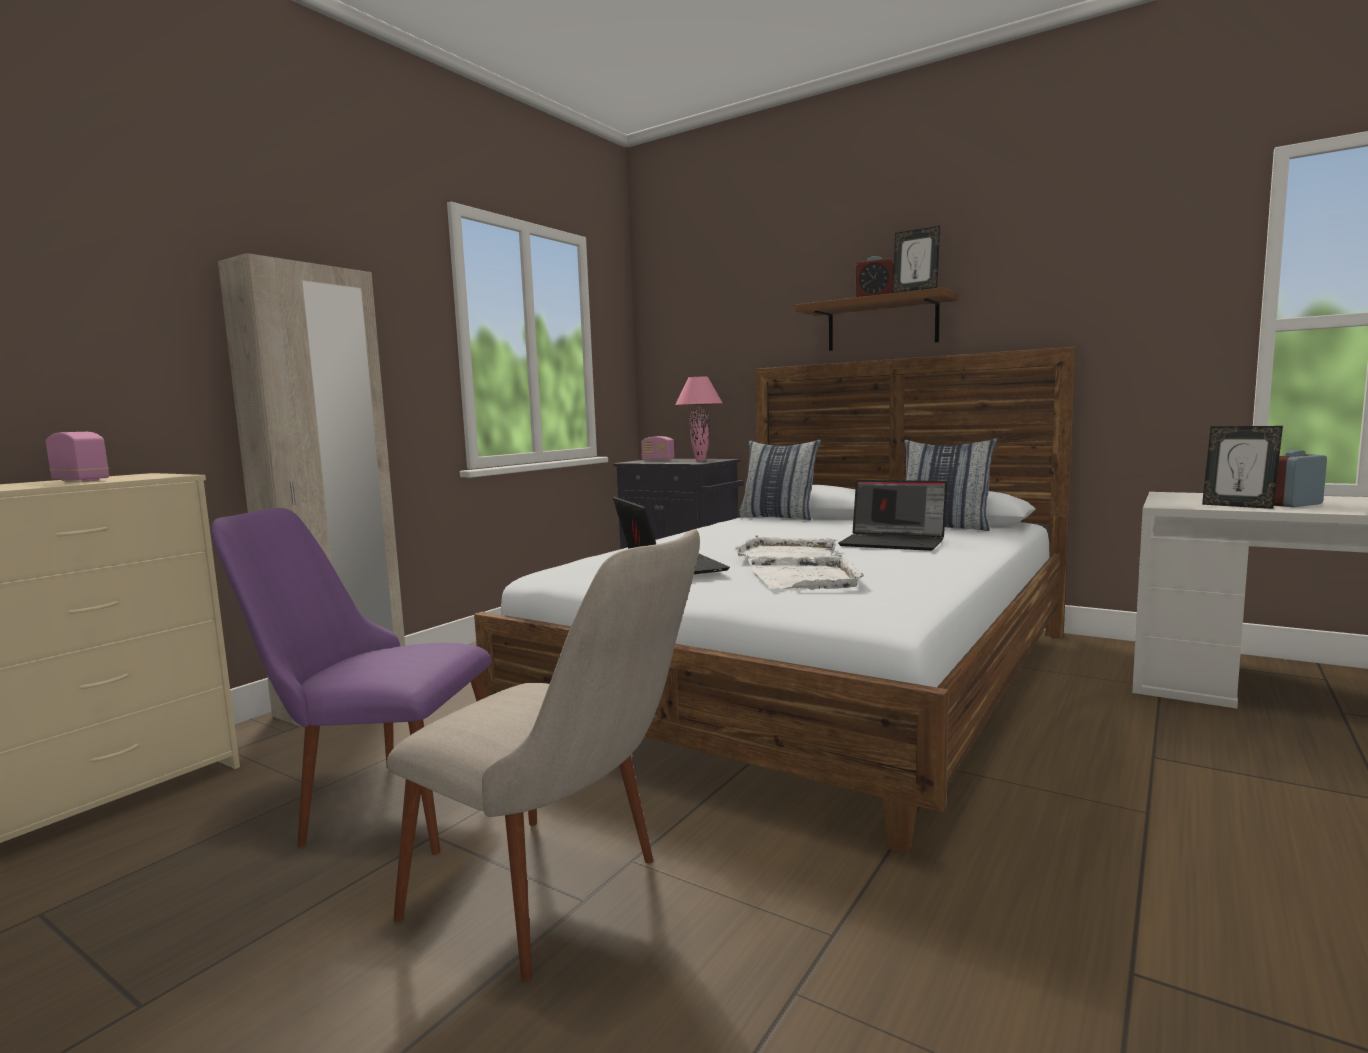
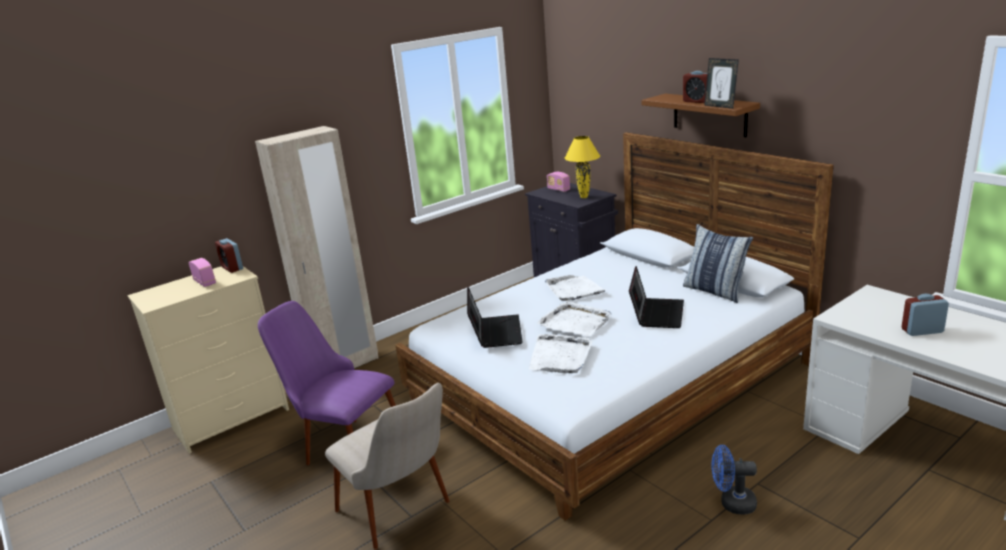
camera: 20 degrees right, 15 degrees up
pink table lamp [675,377,722,461] -> yellow table lamp [565,136,600,198]
pillow [738,440,821,520] -> none
laptop [838,480,947,551] -> laptop turned 120 degrees counterclockwise [629,266,684,328]
picture frame [1202,426,1283,509] -> none
none -> alarm clock [215,238,243,273]
none -> white tray [545,275,607,301]
none -> blue fan [711,445,757,515]

